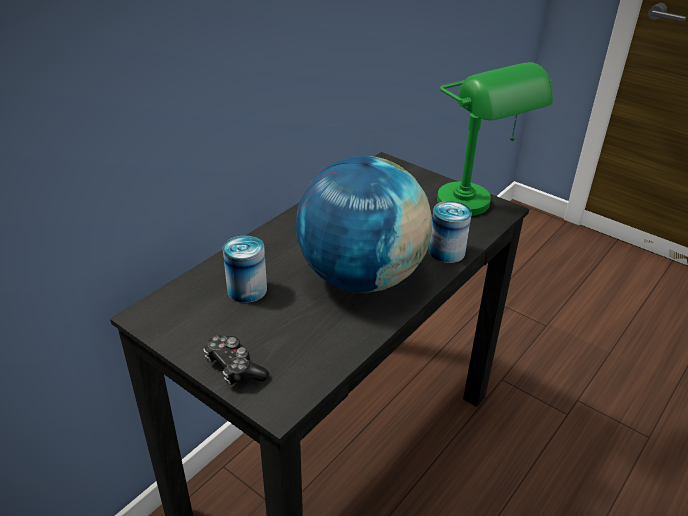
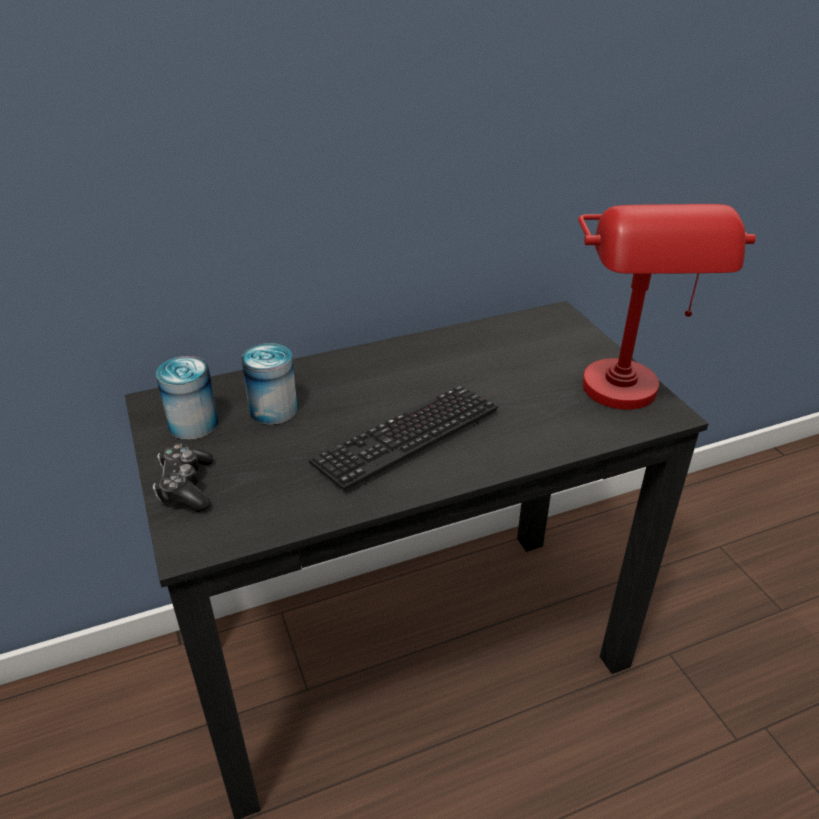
camera: 30 degrees right, 0 degrees up
globe [296,156,433,293] -> keyboard [309,385,498,491]
can [429,201,472,263] -> can moved to [156,356,219,440]
green table lamp [437,62,553,216] -> red table lamp [578,204,756,410]

